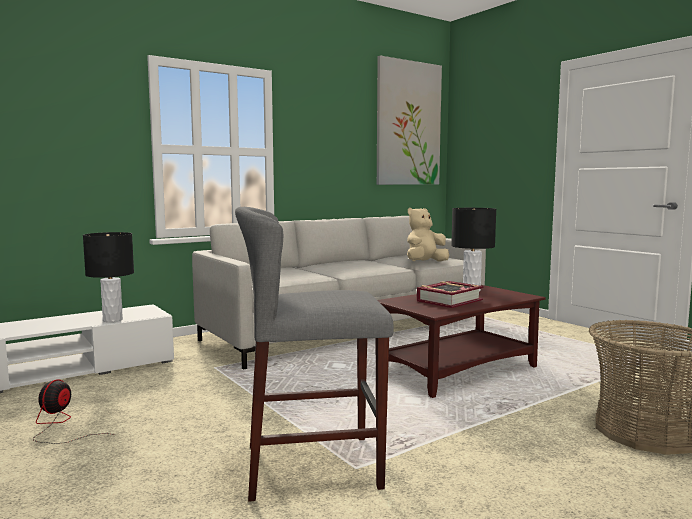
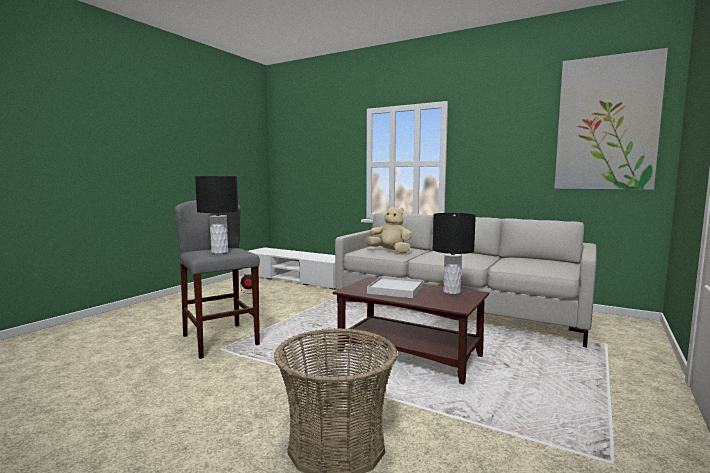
camera: 65 degrees right, 0 degrees up
black table lamp [83,232,134,322] -> black table lamp moved to [195,176,238,254]
beige plush toy [407,208,449,262] -> beige plush toy moved to [365,206,412,253]
book [417,281,484,308] -> white tray [367,276,423,298]

